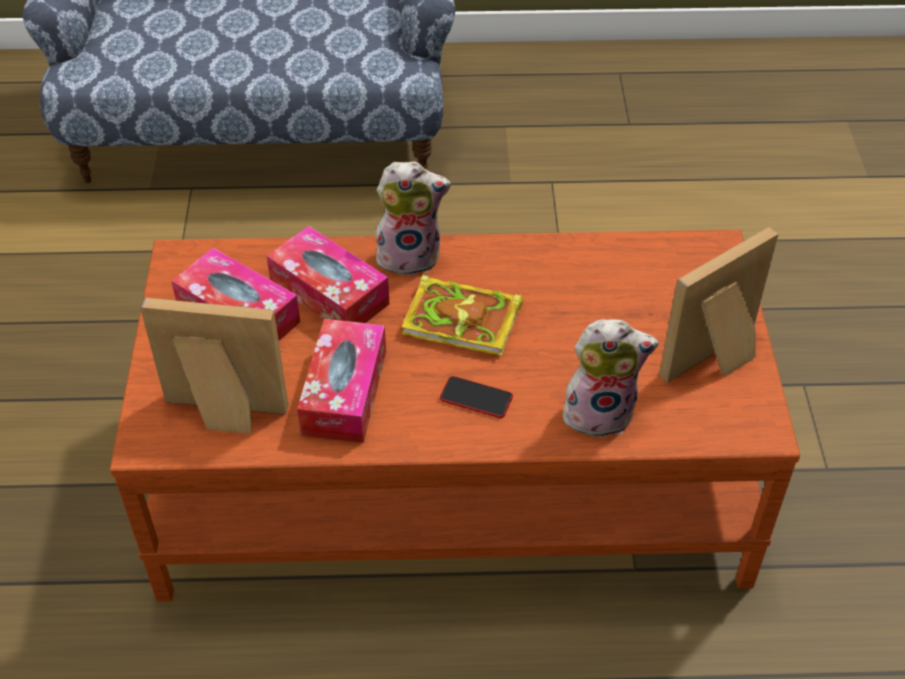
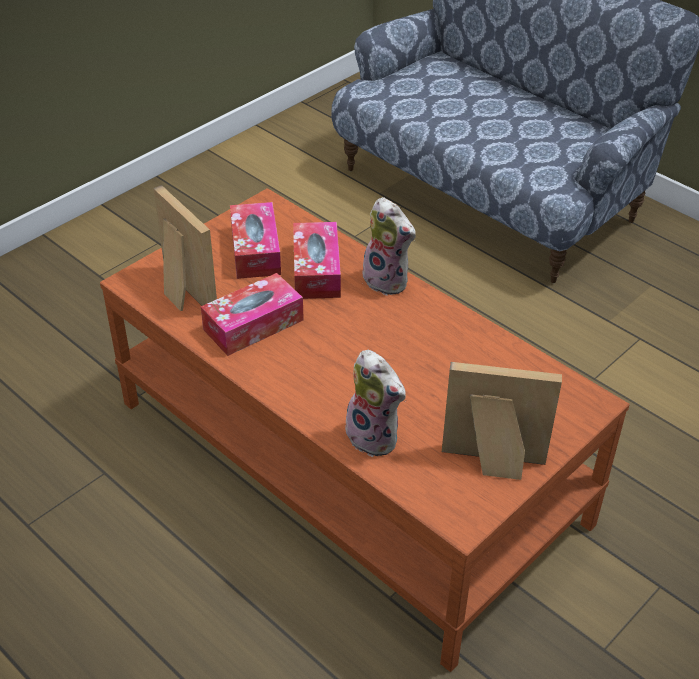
camera: 45 degrees right, 5 degrees down
book [402,275,523,356] -> none
phone [440,376,513,418] -> none

